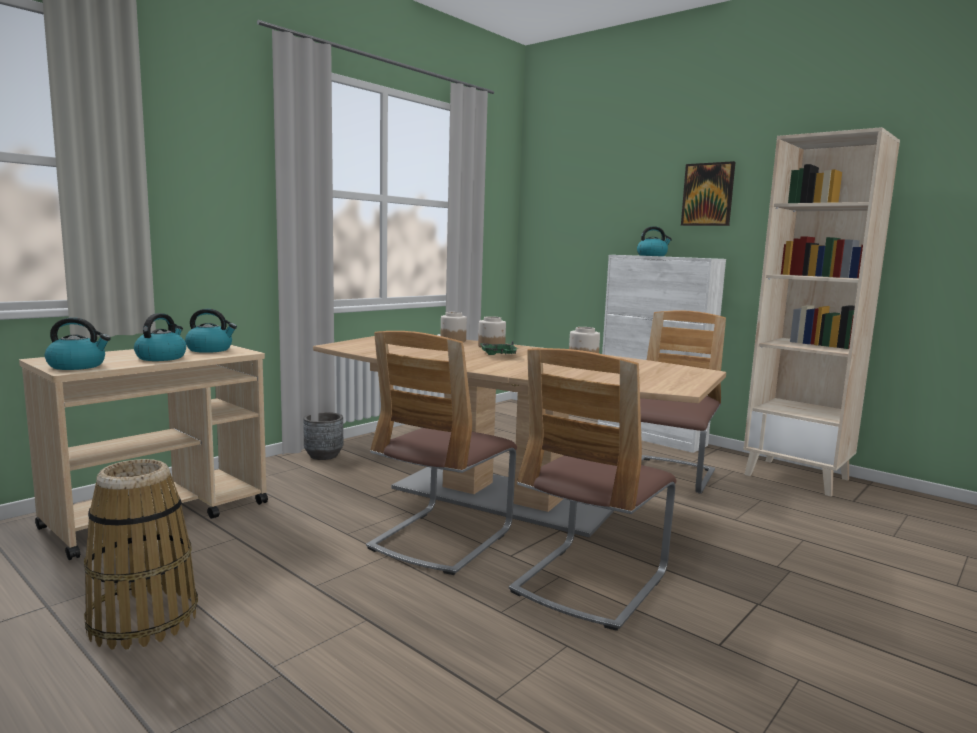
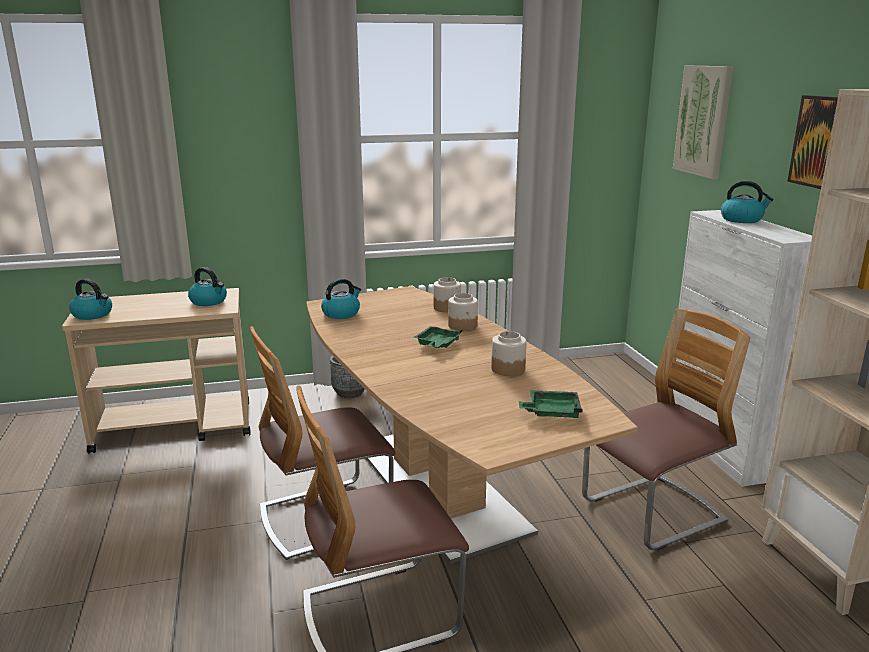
camera: 35 degrees right, 10 degrees up
basket [84,459,198,650] -> none
kettle [134,313,186,361] -> kettle moved to [321,278,361,319]
none -> green tray [519,390,583,418]
none -> picture [673,66,733,179]

